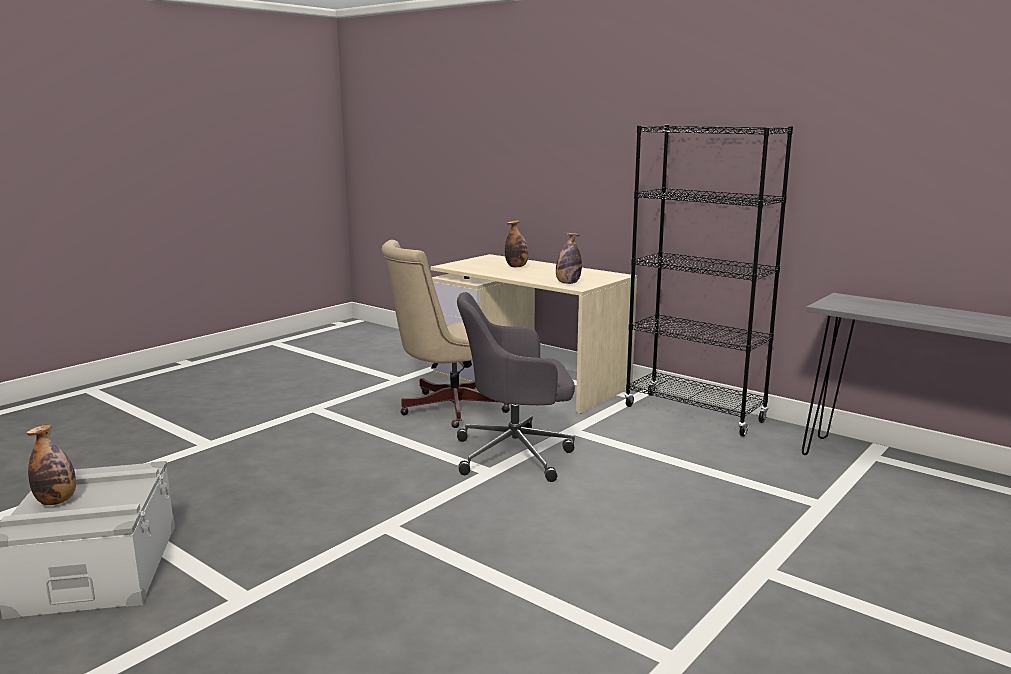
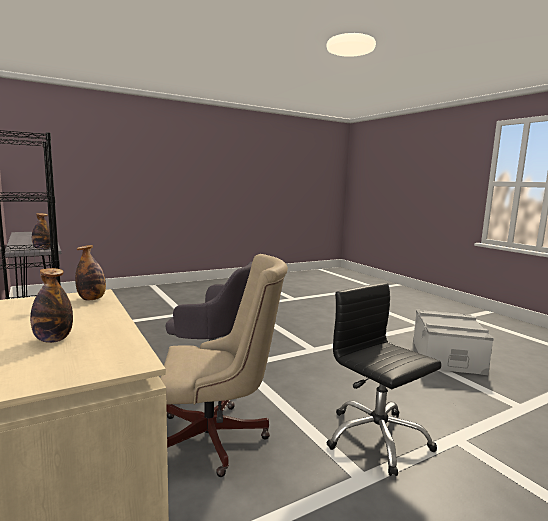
camera: 160 degrees left, 5 degrees down
bottle [27,424,76,505] -> bottle moved to [32,213,50,250]
none -> black office chair [327,283,442,476]

